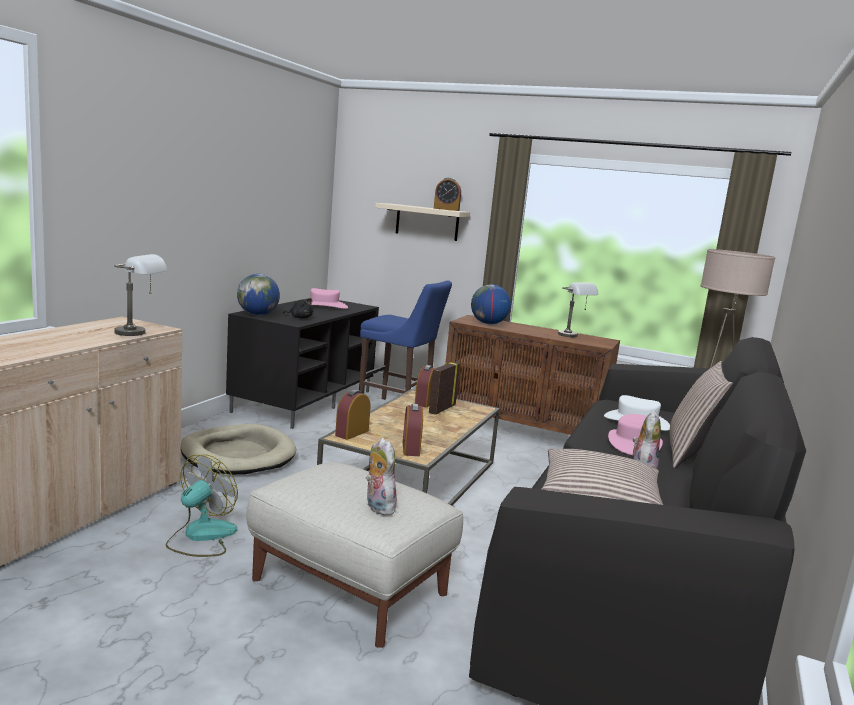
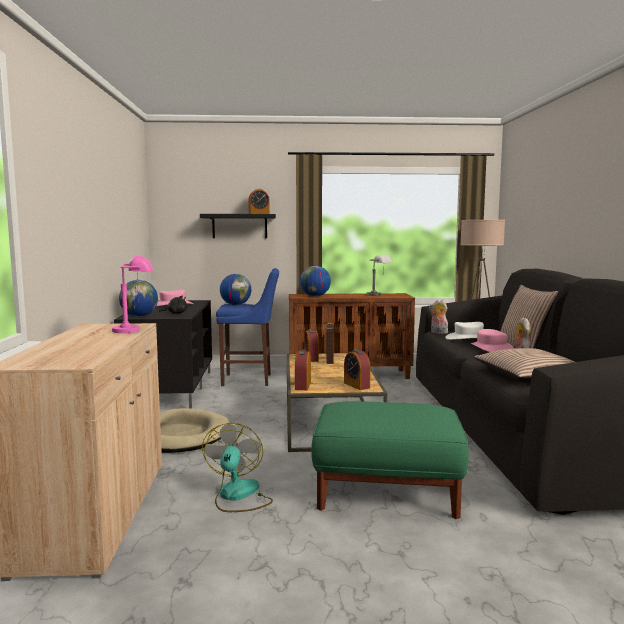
camera: 25 degrees left, 5 degrees down
grey table lamp [114,254,168,336] -> pink table lamp [112,256,153,333]
beige ottoman [246,462,463,648] -> green ottoman [311,401,469,519]
plush toy [366,438,397,515] -> plush toy moved to [429,299,448,334]
beige shelf [375,203,470,241] -> black shelf [200,214,276,238]
none -> globe [220,274,251,305]

